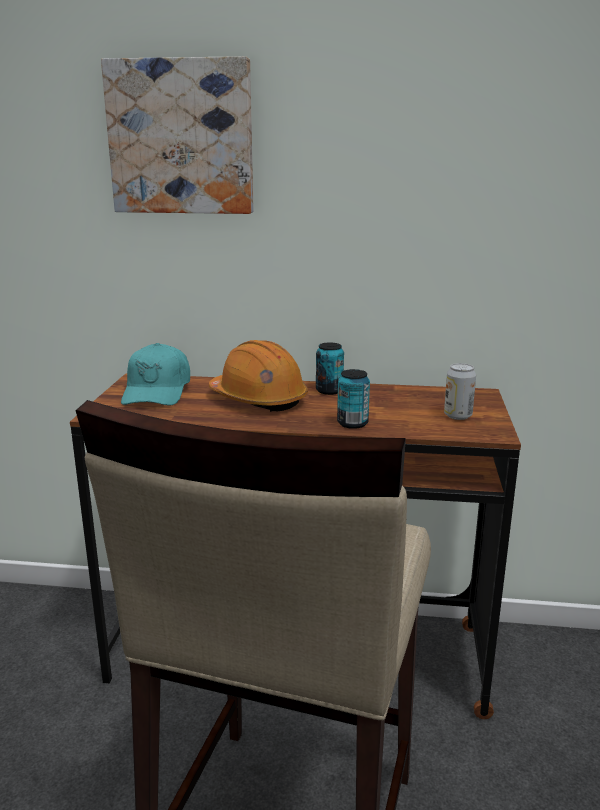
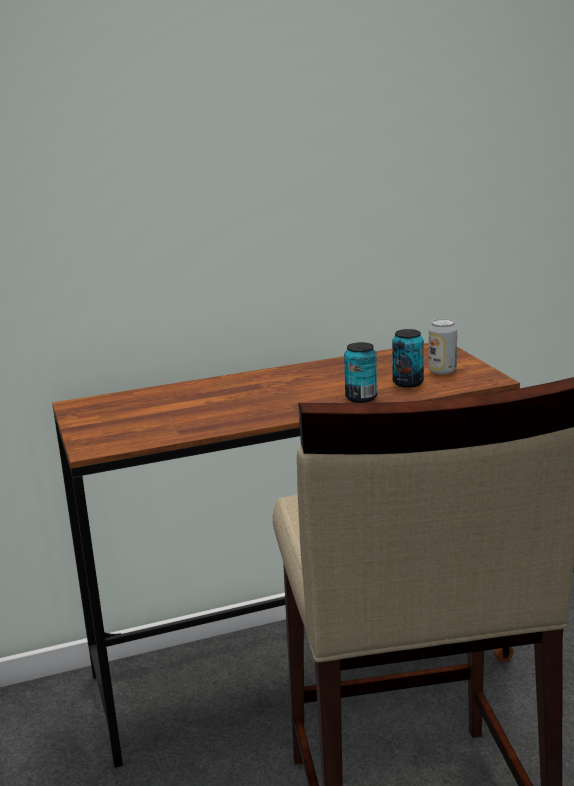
camera: 25 degrees left, 0 degrees up
picture [101,56,254,214] -> none
turquoise cap [121,343,190,405] -> none
orange hard hat [209,340,308,412] -> none
can [316,343,344,395] -> can moved to [392,329,424,388]

